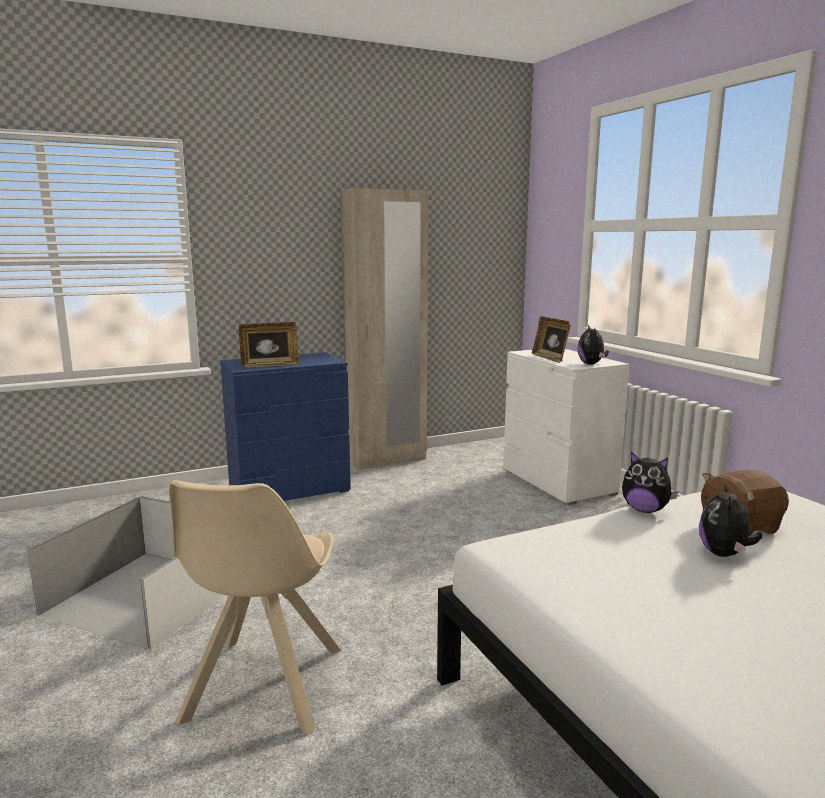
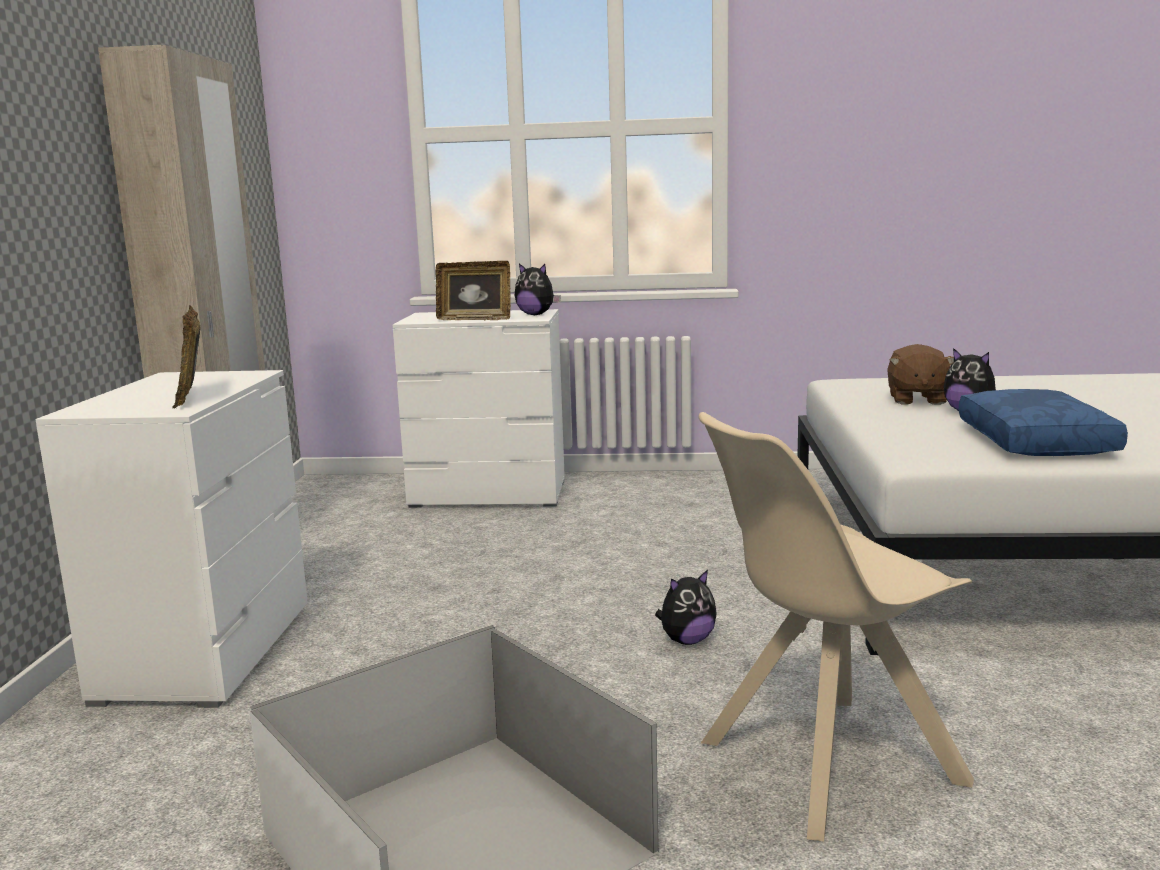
camera: 60 degrees left, 0 degrees up
beige chair [169,480,341,735] -> beige chair turned 120 degrees clockwise [698,412,974,841]
blue dresser [220,352,351,501] -> white dresser [35,370,308,708]
picture frame [239,322,299,368] -> picture frame turned 150 degrees clockwise [172,305,201,408]
plush toy [622,452,678,513] -> plush toy moved to [655,570,717,645]
none -> blue pillow [959,389,1128,456]

